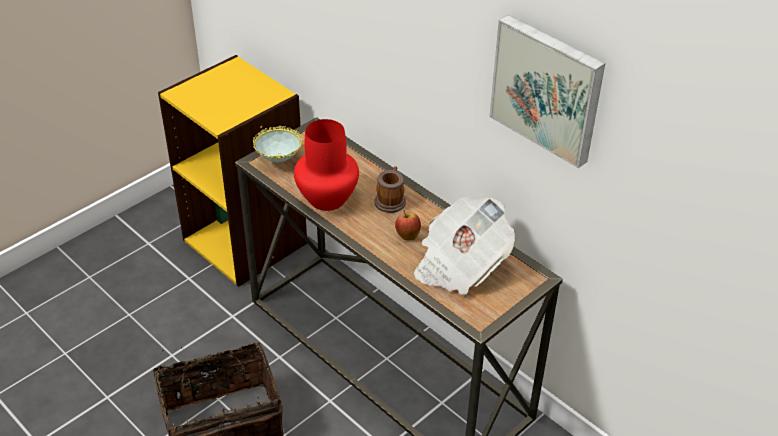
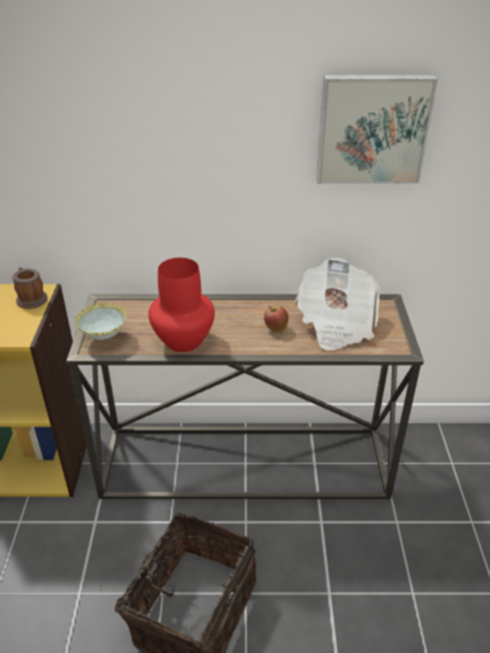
camera: 45 degrees left, 5 degrees down
mug [374,166,406,213] -> mug moved to [13,267,48,309]

